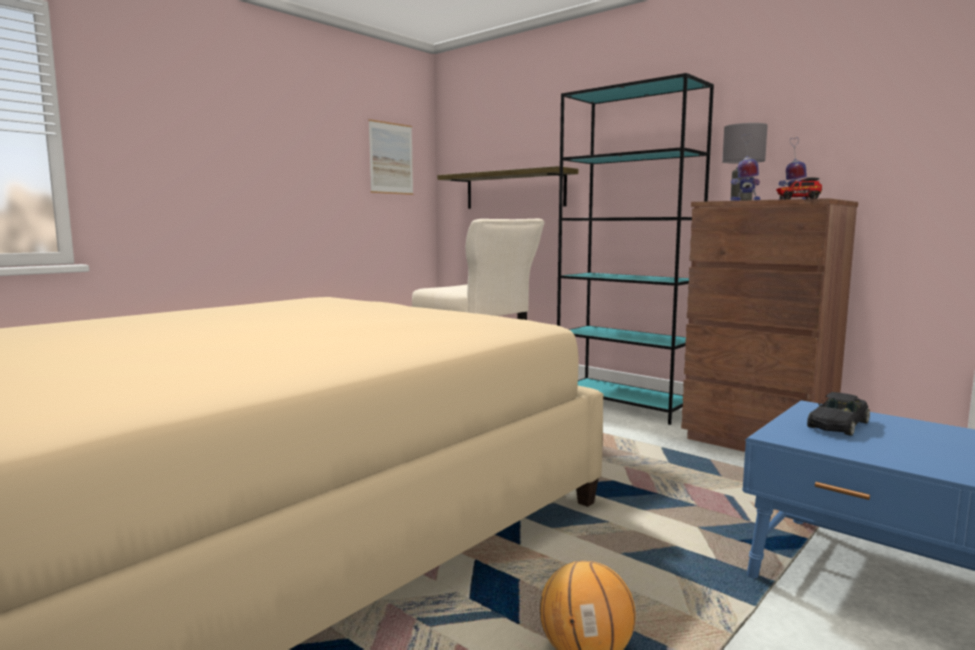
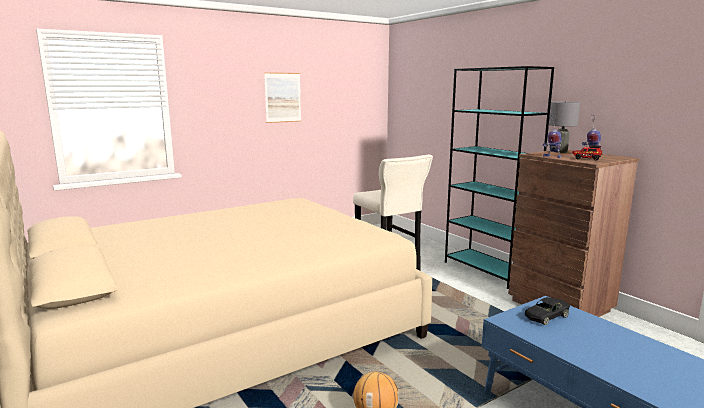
camera: 15 degrees right, 5 degrees up
picture [368,119,413,195] -> picture moved to [264,72,301,123]
shelf [437,166,578,209] -> none

